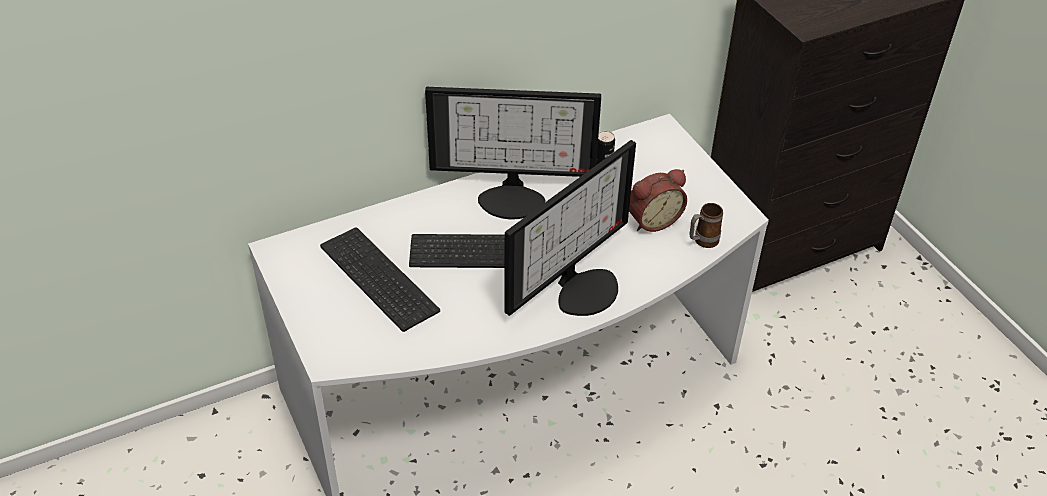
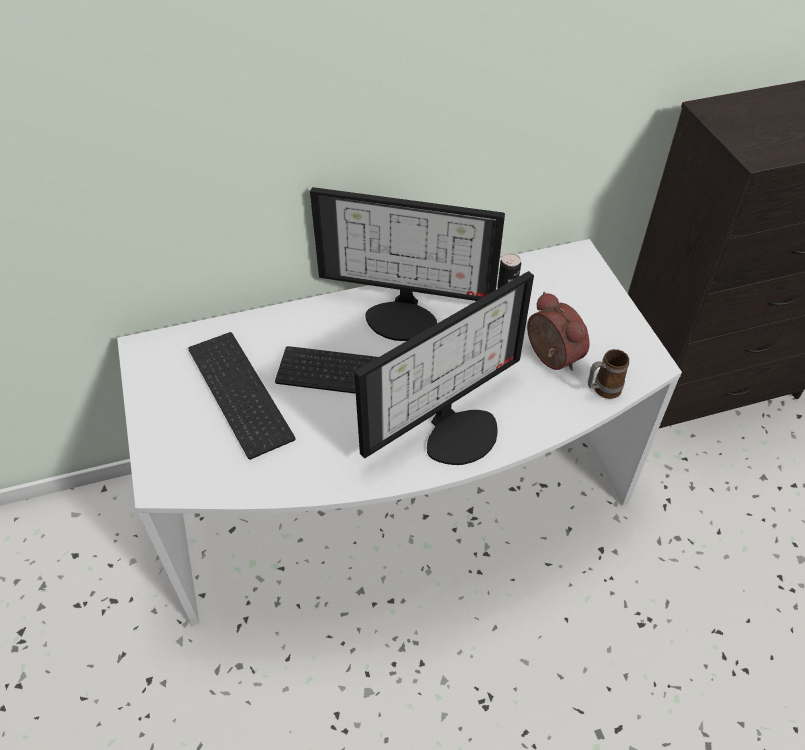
camera: 10 degrees right, 5 degrees up
alarm clock [629,169,687,232] -> alarm clock turned 105 degrees counterclockwise [527,292,590,371]

